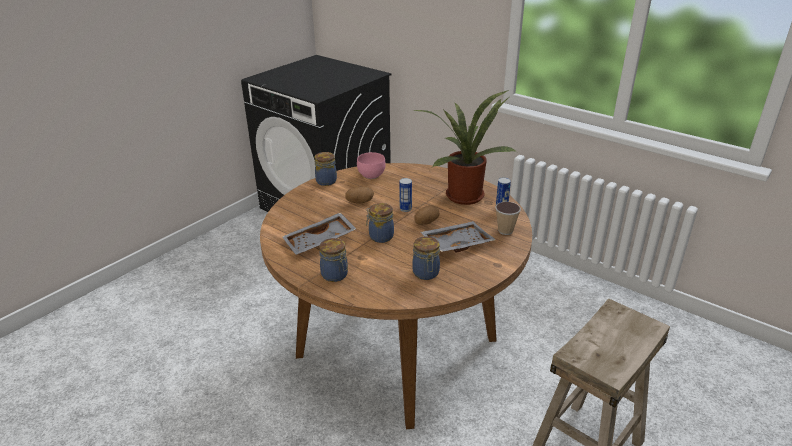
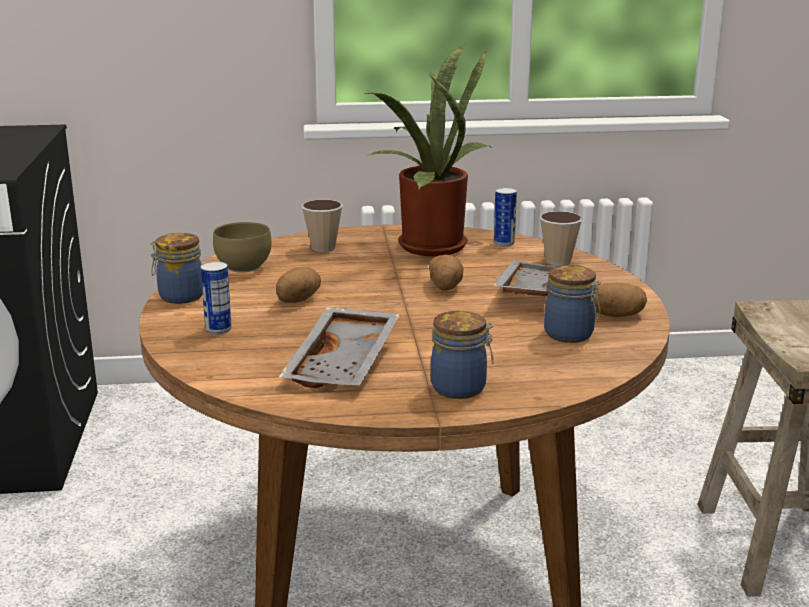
camera: 45 degrees left, 10 degrees down
pink bowl [357,152,386,179] -> brown bowl [213,222,272,273]
jar [366,203,394,243] -> none
can [399,178,412,212] -> can moved to [200,261,232,334]
none -> cup [302,200,343,252]
none -> potato [594,283,647,317]

